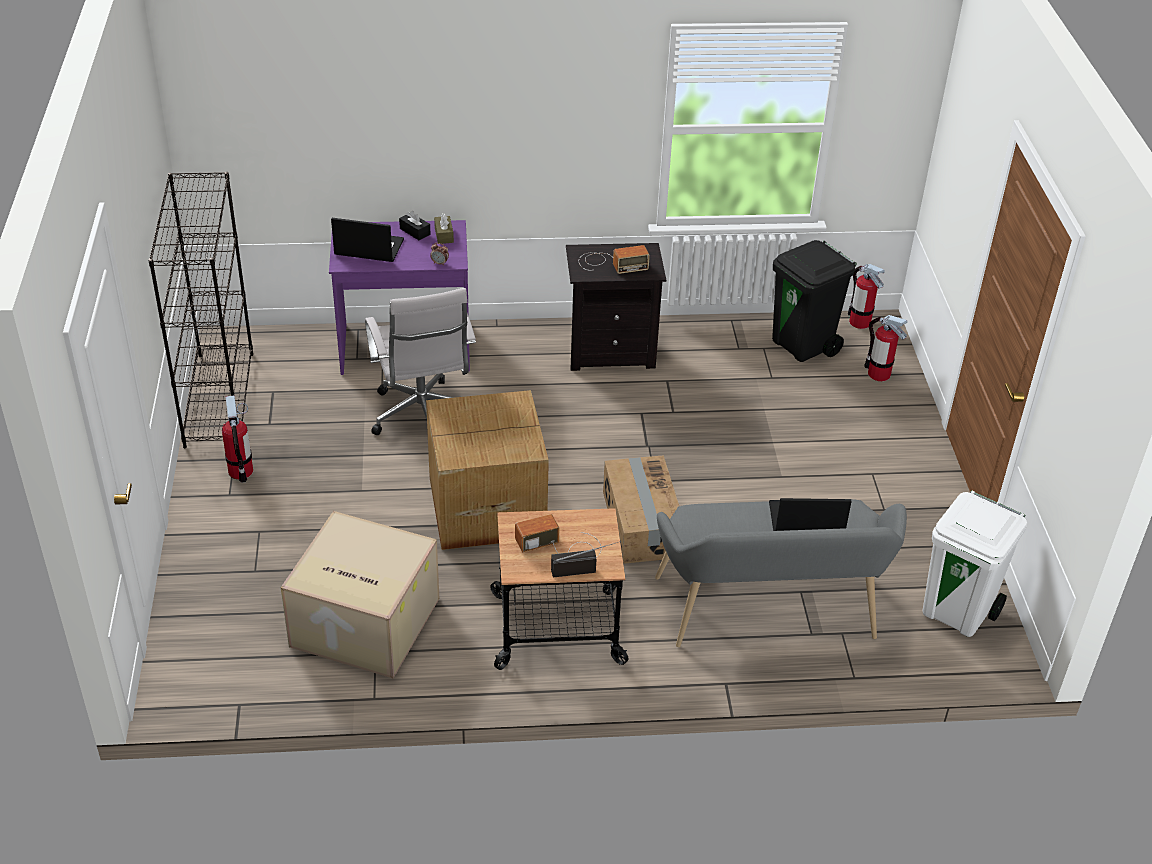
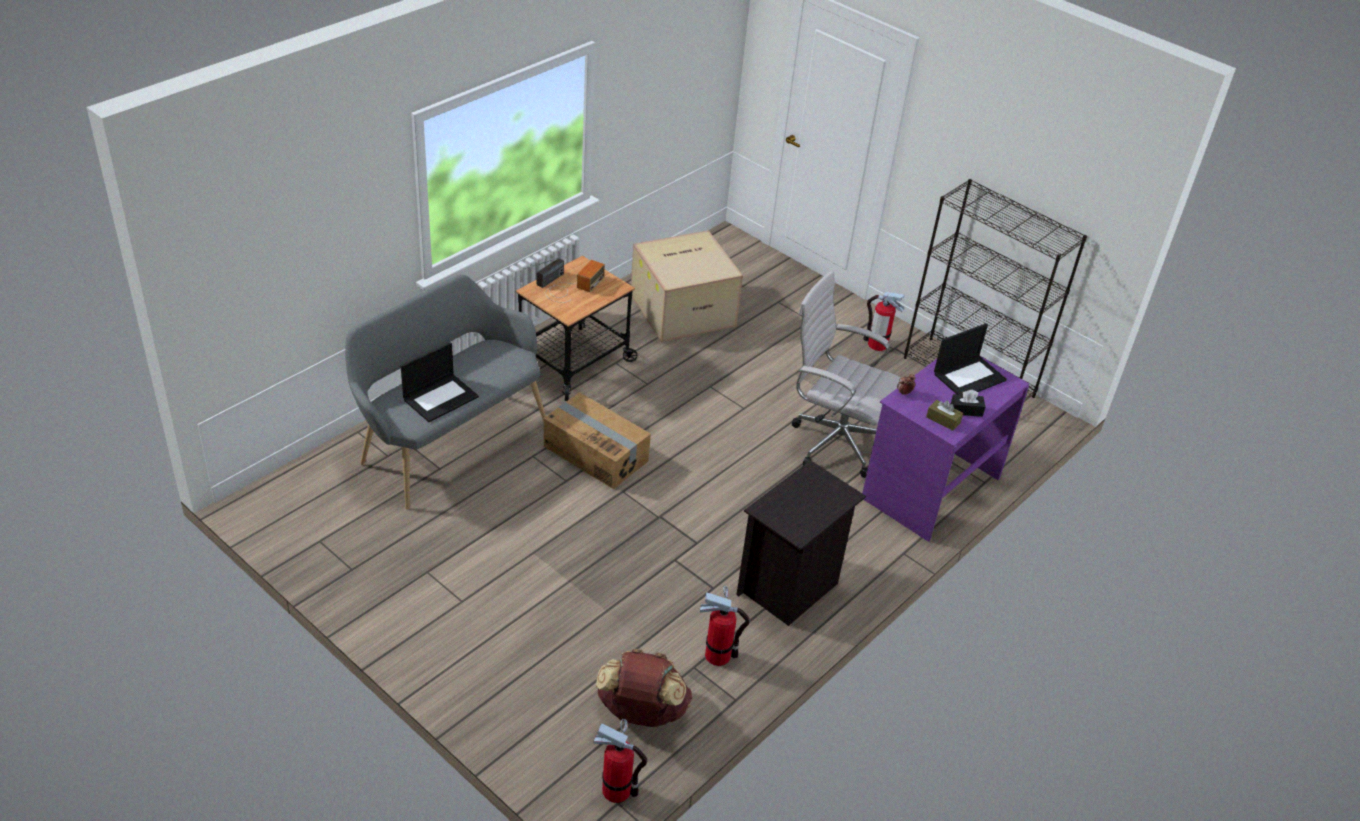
camera: 135 degrees right, 0 degrees up
cardboard box [426,390,549,550] -> none
radio [579,245,650,274] -> none
black trash can [772,240,857,362] -> brown backpack [596,649,692,727]
fire extinguisher [864,315,907,381] -> fire extinguisher moved to [700,586,749,666]
white trash can [922,491,1027,637] -> none

